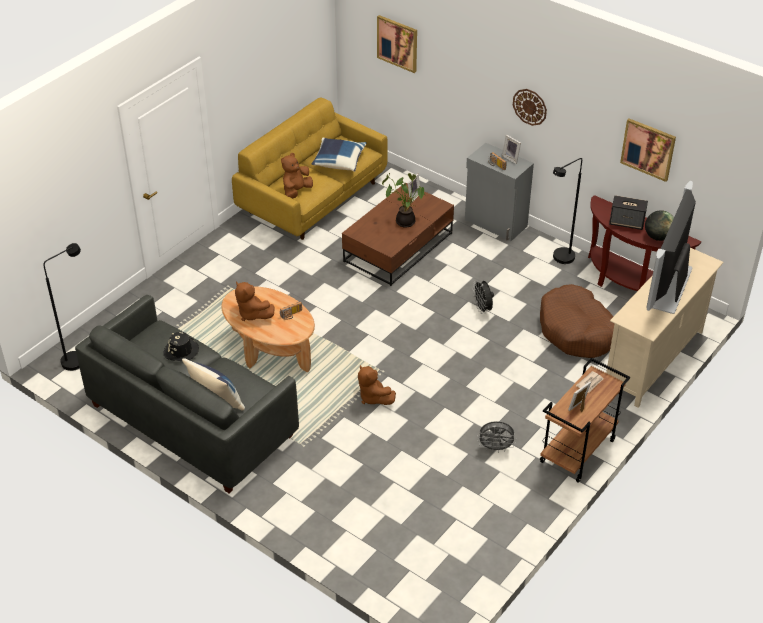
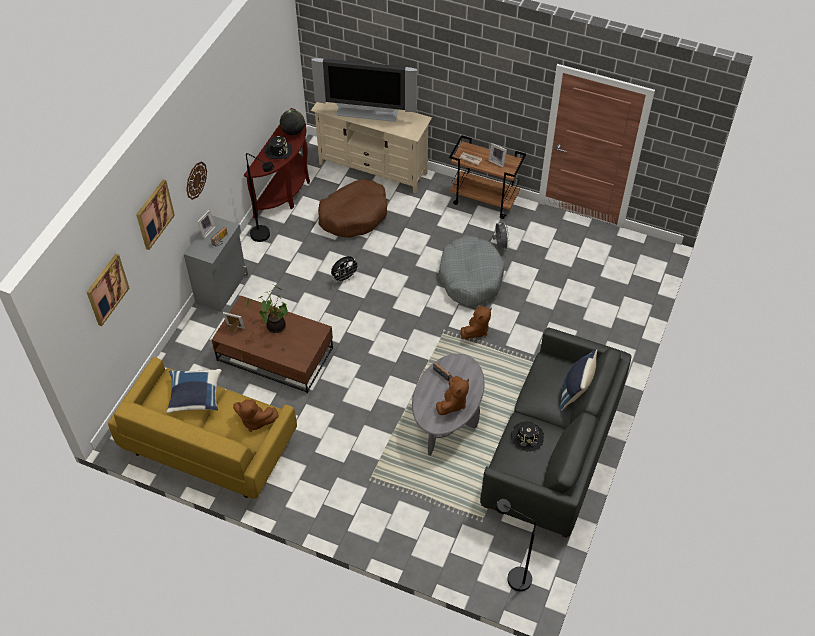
camera: 105 degrees left, 10 degrees up
brown coffee table [221,286,315,372] -> grey coffee table [412,354,485,456]
speaker [609,195,648,230] -> black hat [264,136,292,159]
picture [620,118,676,182] -> picture moved to [136,179,175,250]
none -> grey dog bed [438,235,505,306]

